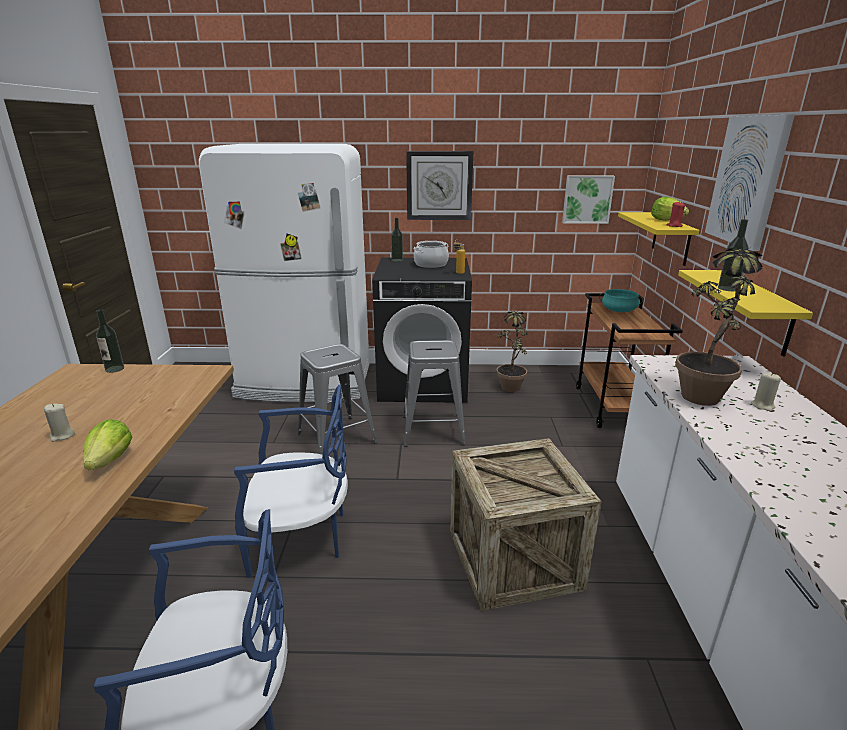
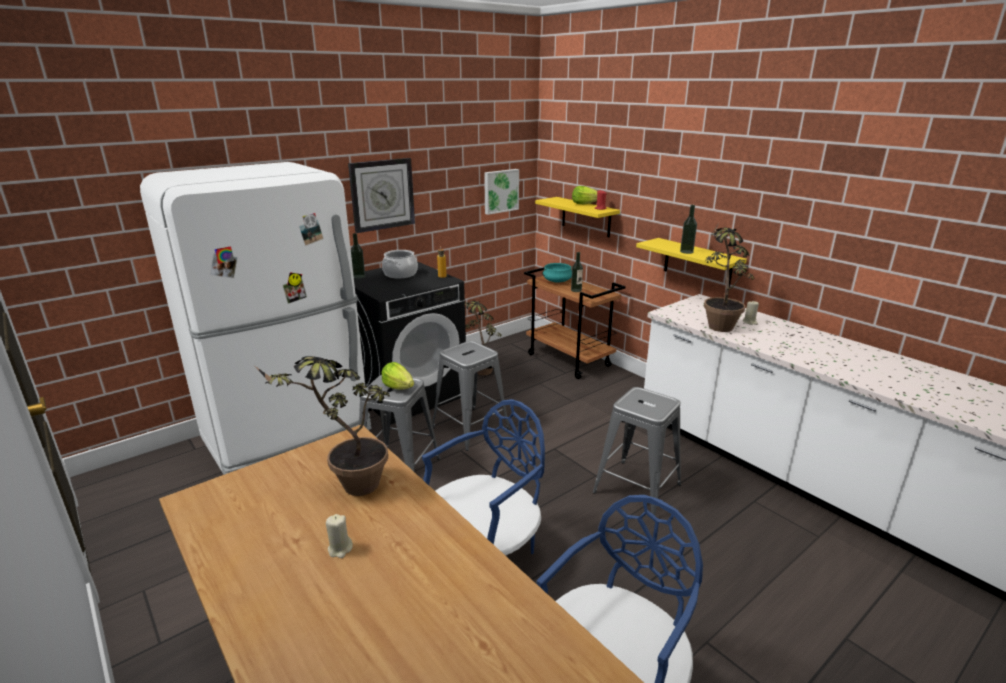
camera: 40 degrees left, 0 degrees up
lettuce [83,419,132,470] -> lettuce moved to [382,362,414,390]
bottle [96,309,124,373] -> bottle moved to [571,252,583,292]
crate [450,438,602,611] -> grey stool [593,387,681,516]
picture [705,115,795,251] -> none
none -> potted plant [255,356,390,496]

